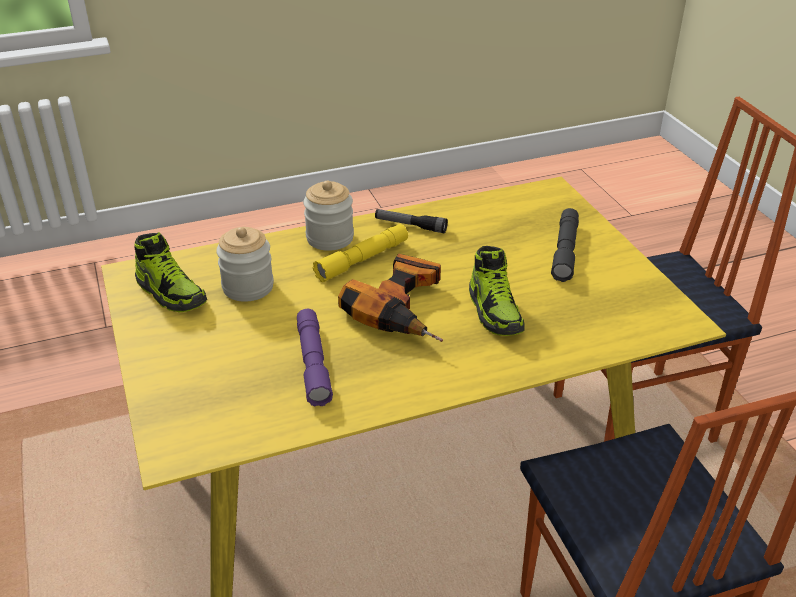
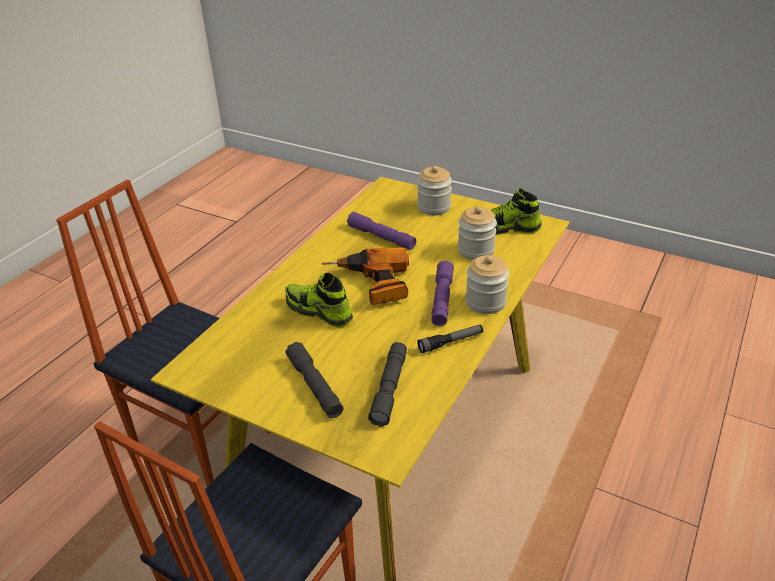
camera: 140 degrees right, 0 degrees up
yellow flashlight [313,224,408,282] -> purple flashlight [431,261,454,326]
none -> grey flashlight [368,342,407,427]
none -> jar [417,166,452,215]

